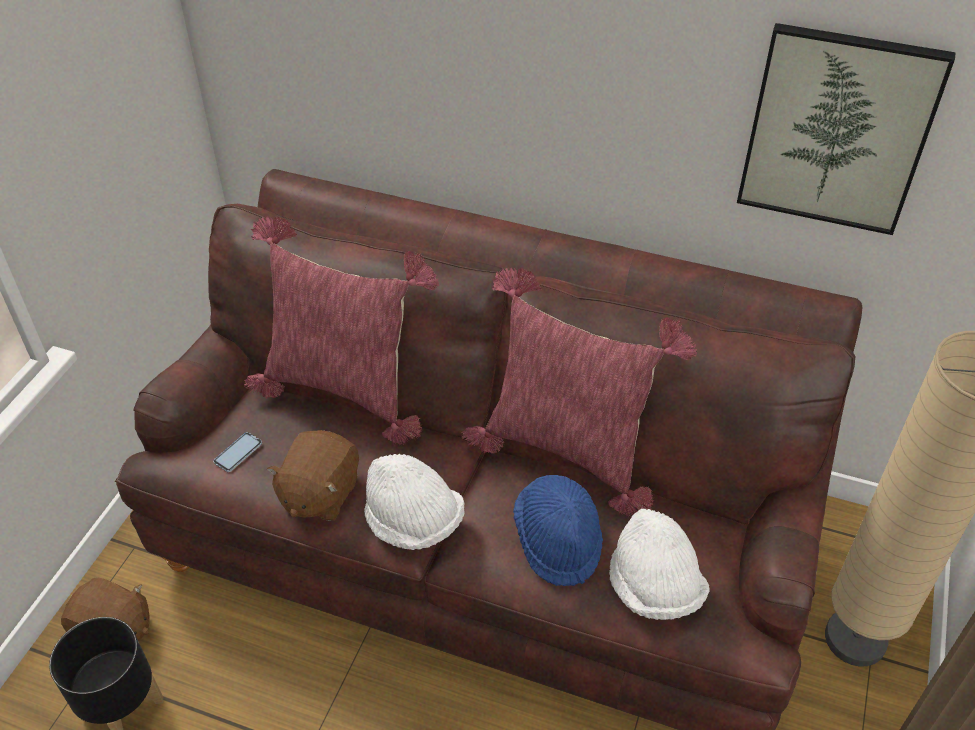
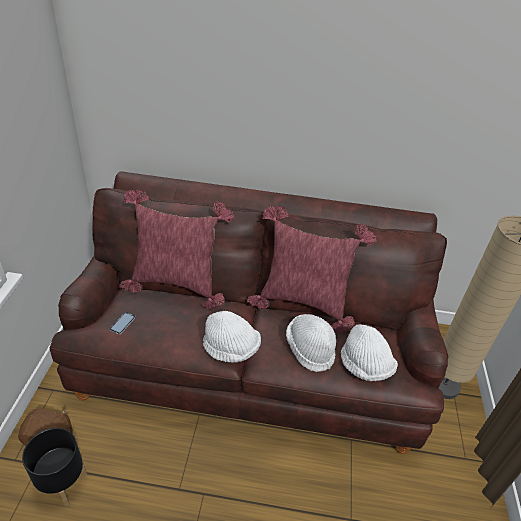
camera: 15 degrees left, 5 degrees down
brown plush toy [267,430,359,521] -> none
blue hat [513,475,603,586] -> white hat [286,314,336,372]
picture [737,23,956,235] -> none

